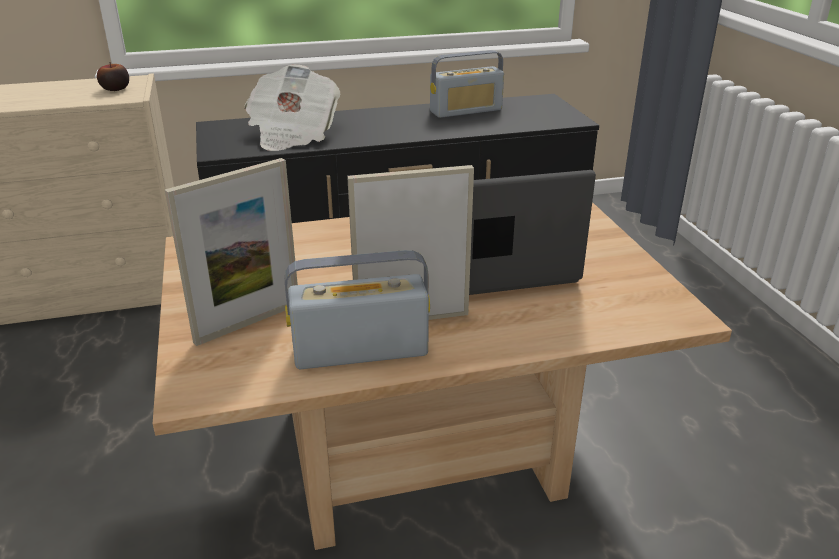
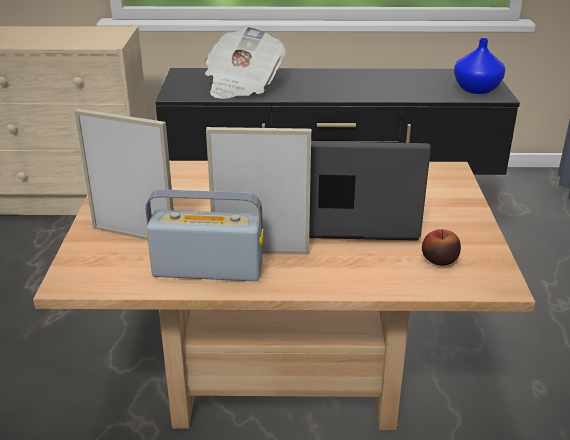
camera: 15 degrees right, 0 degrees up
apple [97,62,129,91] -> apple moved to [422,229,461,266]
picture frame [165,158,298,346] -> picture frame turned 135 degrees counterclockwise [74,109,174,240]
radio [430,50,504,118] -> none
none -> blue vase [454,38,505,94]

